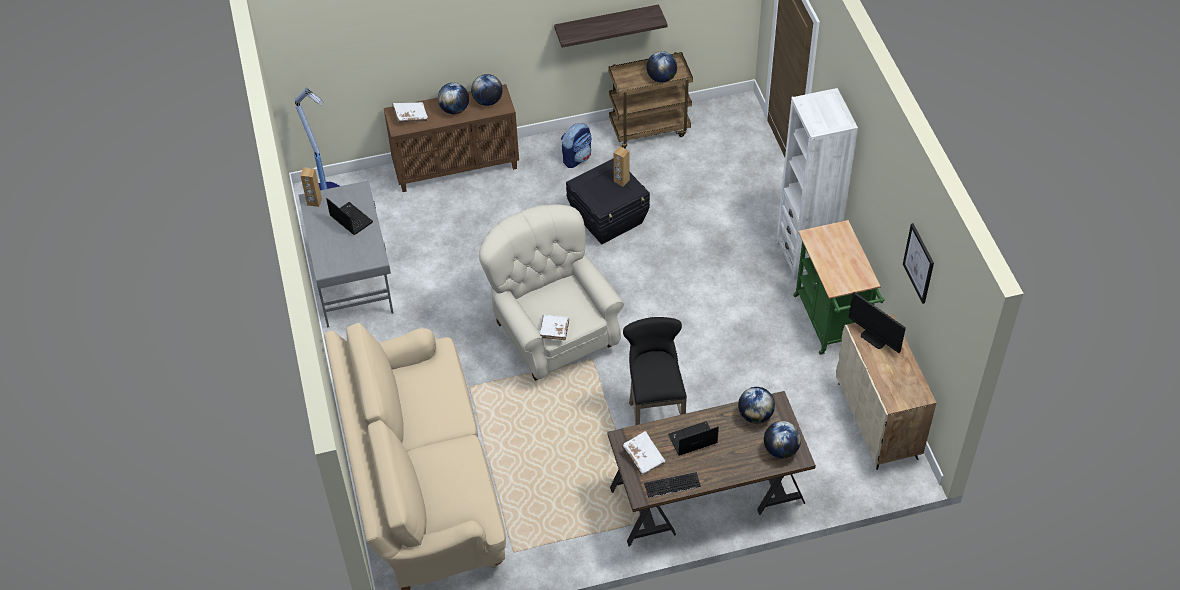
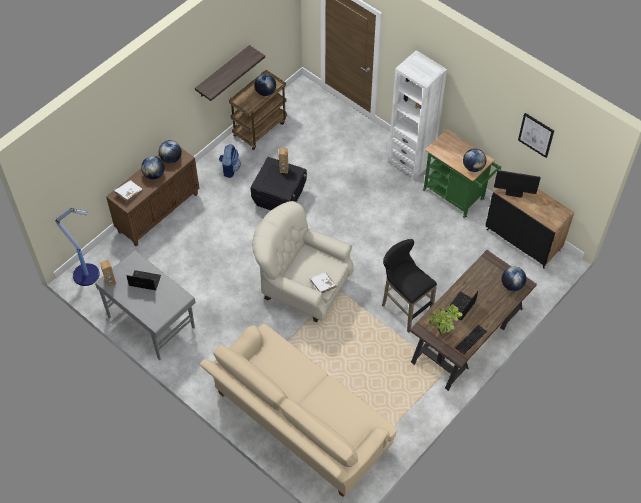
camera: 35 degrees left, 5 degrees up
white book [622,431,666,475] -> potted plant [428,304,463,334]
globe [738,387,775,423] -> globe moved to [463,149,486,172]
beige cabinet [836,314,936,470] -> black cabinet [486,188,574,269]

